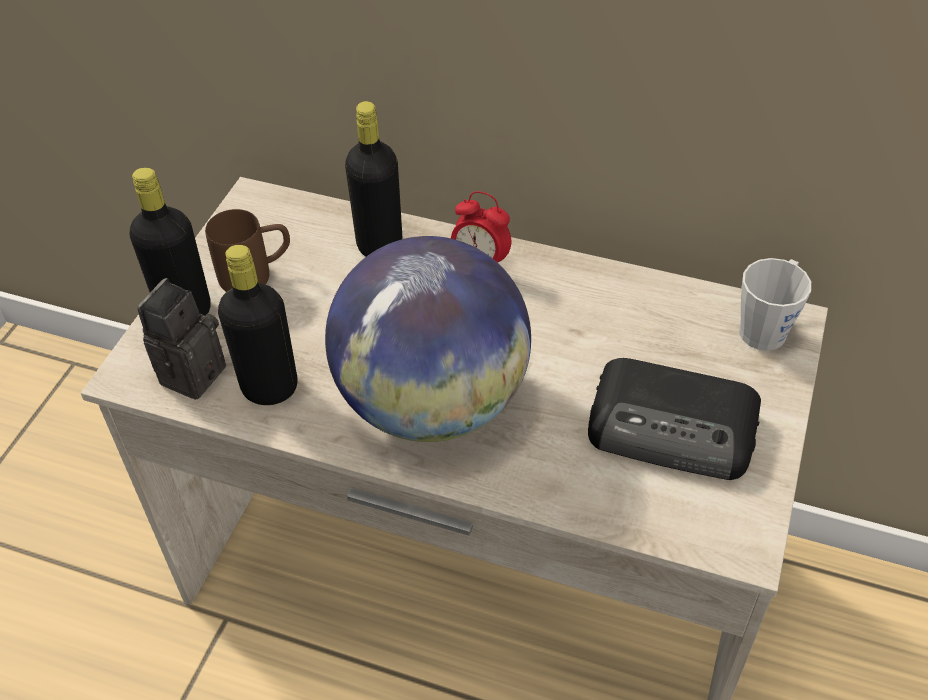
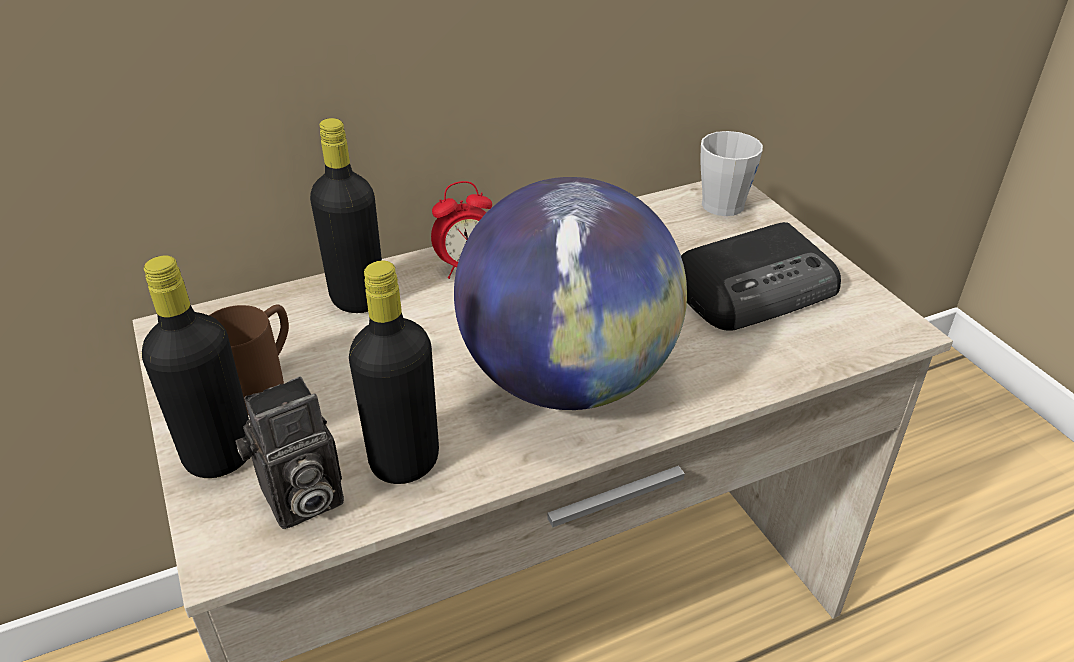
camera: 45 degrees left, 10 degrees down
camera [137,278,226,400] -> camera turned 105 degrees counterclockwise [235,376,344,529]

